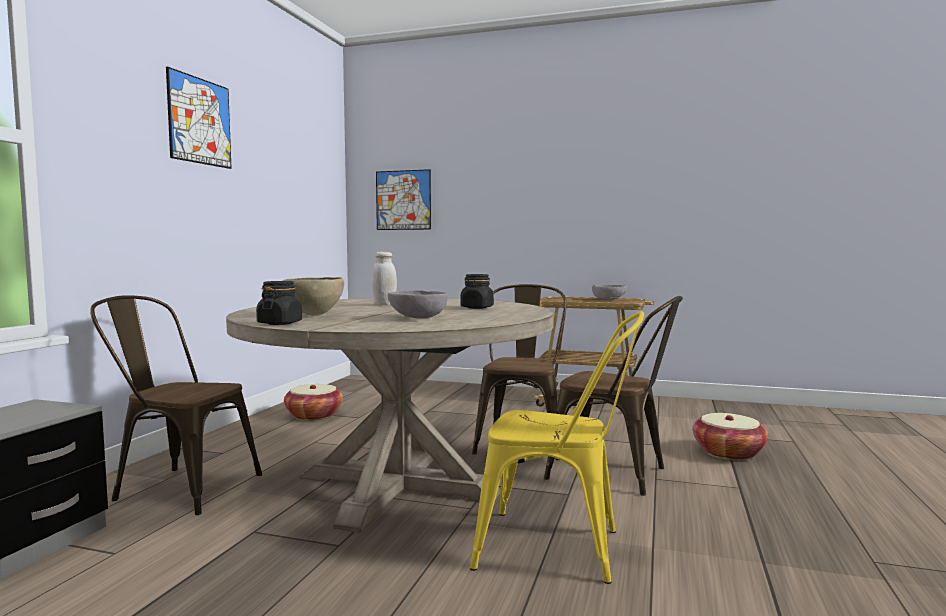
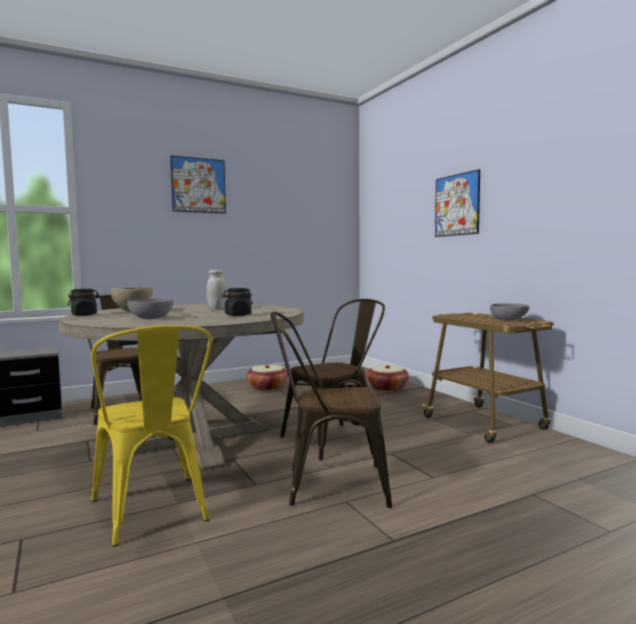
camera: 45 degrees right, 0 degrees up
picture [376,169,431,230] -> picture moved to [435,169,480,237]
brown chair [544,296,683,496] -> brown chair turned 105 degrees clockwise [270,311,392,508]
basket [692,413,768,461] -> basket moved to [367,365,409,392]

